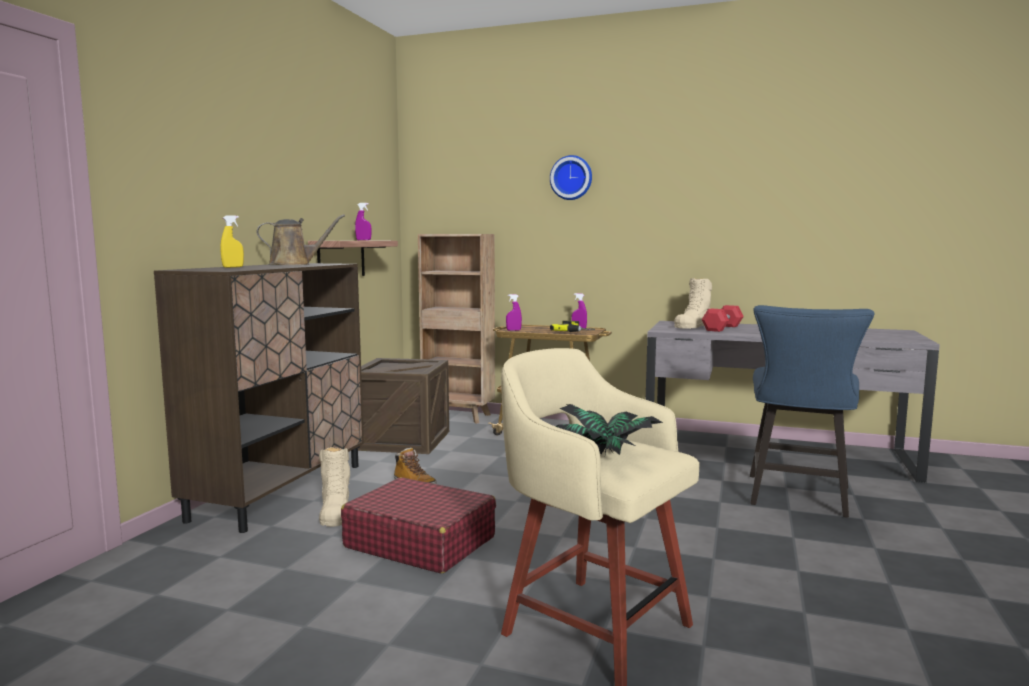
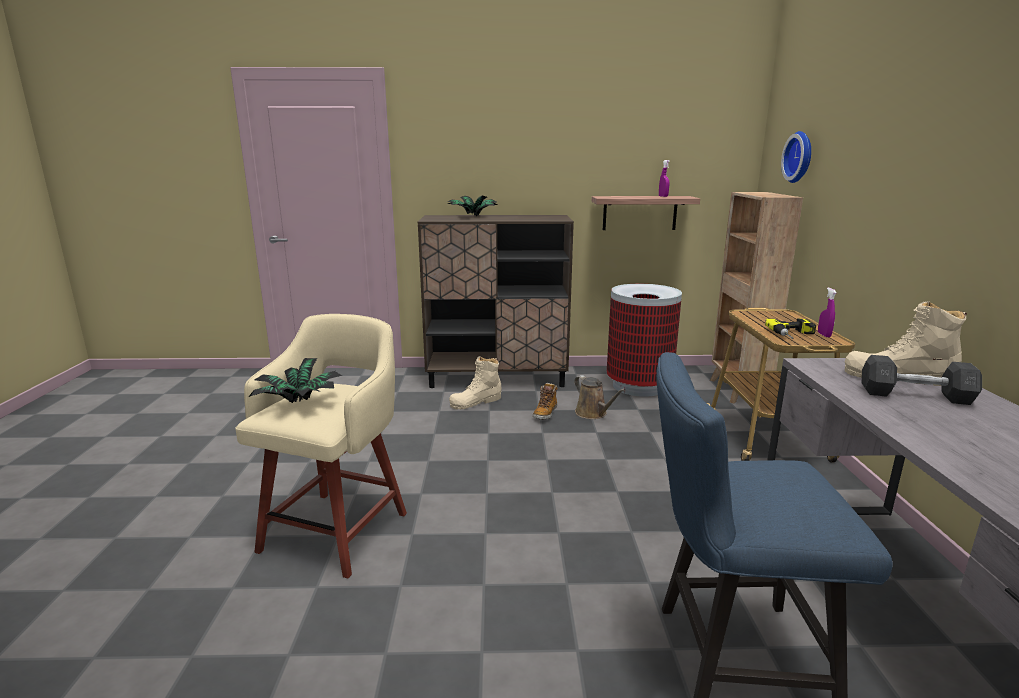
camera: 70 degrees right, 10 degrees up
yellow spray bottle [220,216,244,268] -> potted plant [448,196,497,216]
brown watering can [256,214,345,265] -> brown watering can moved to [574,375,625,419]
red suitcase [341,477,496,574] -> none
crate [358,358,449,454] -> trash can [607,284,682,397]
purple spray bottle [506,294,522,331] -> none
wall clock [550,155,592,200] -> wall clock moved to [781,131,811,183]
red dumbbell [702,305,744,332] -> grey dumbbell [862,355,982,405]

